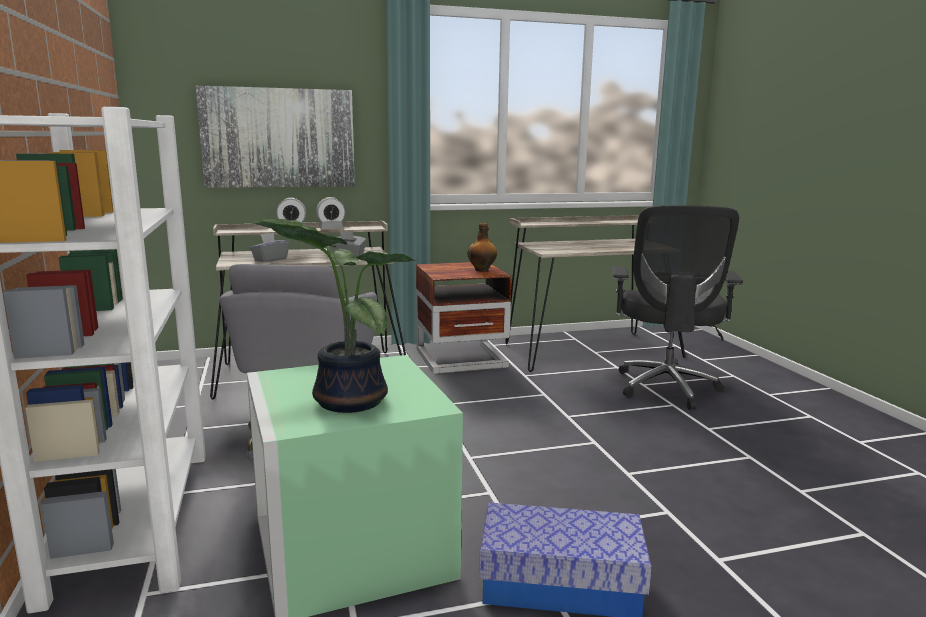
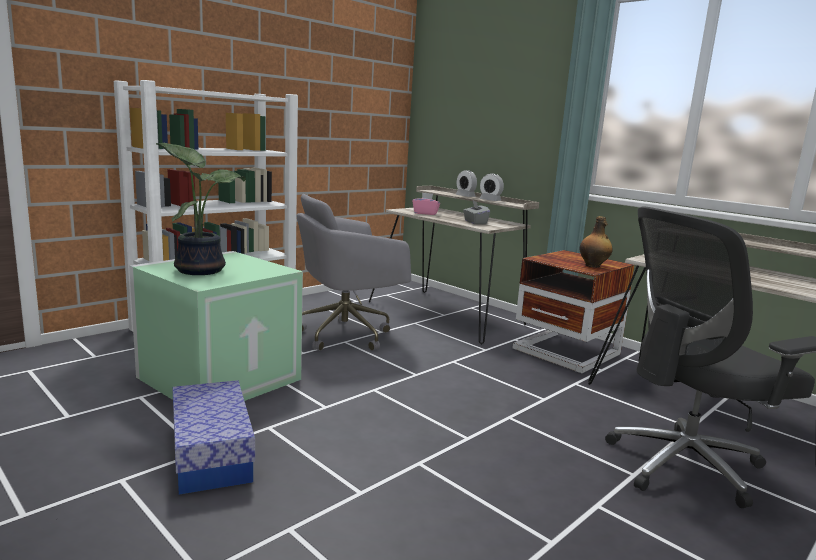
camera: 60 degrees right, 0 degrees up
picture [196,85,355,188] -> none
grey tissue box [250,233,289,262] -> pink tissue box [412,193,440,215]

